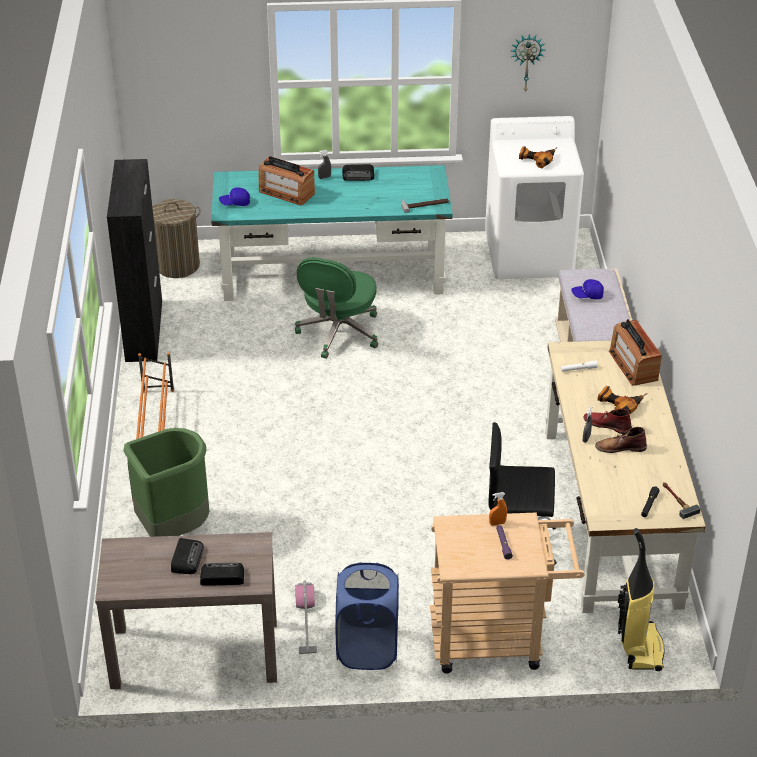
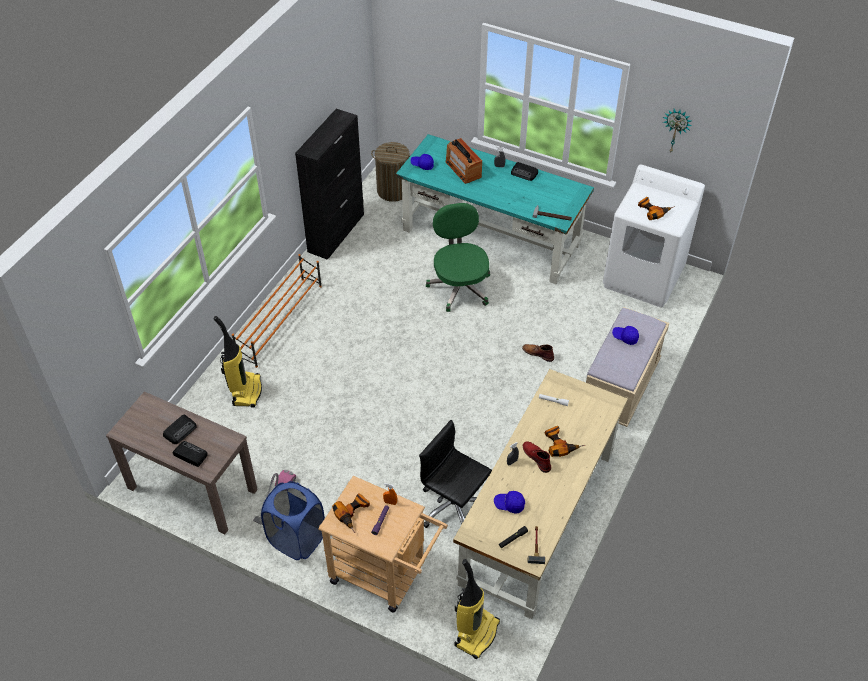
camera: 30 degrees right, 10 degrees up
green trash can [124,428,209,537] -> vacuum cleaner [214,316,262,408]
green office chair [295,257,378,359] -> green office chair turned 120 degrees clockwise [426,203,490,312]
brown boot [595,427,647,453] -> brown boot moved to [522,344,554,362]
radio [609,319,662,386] -> none
none -> power drill [332,493,370,533]
none -> blue cap [494,491,525,513]

